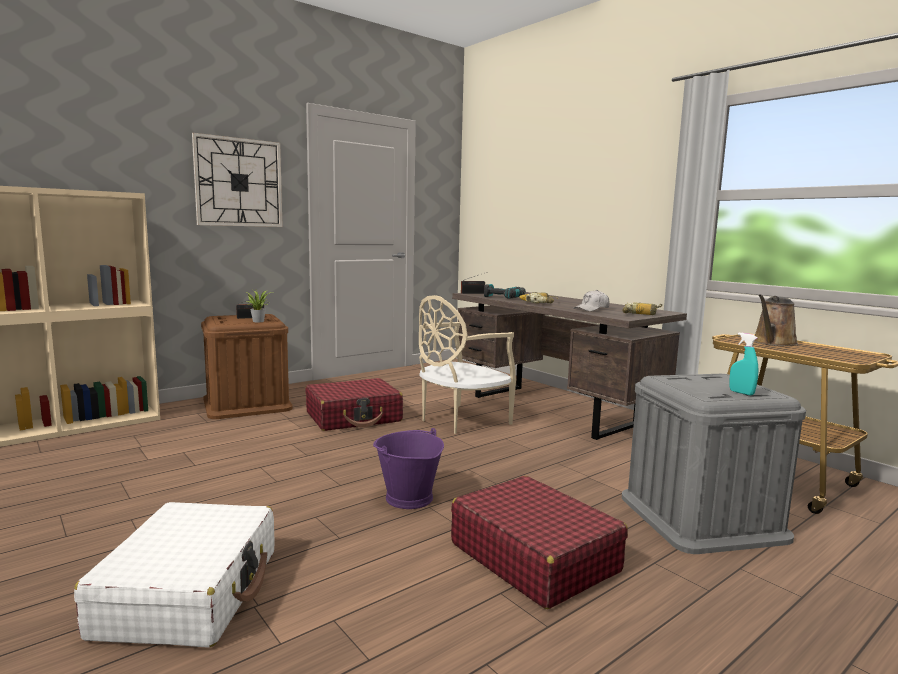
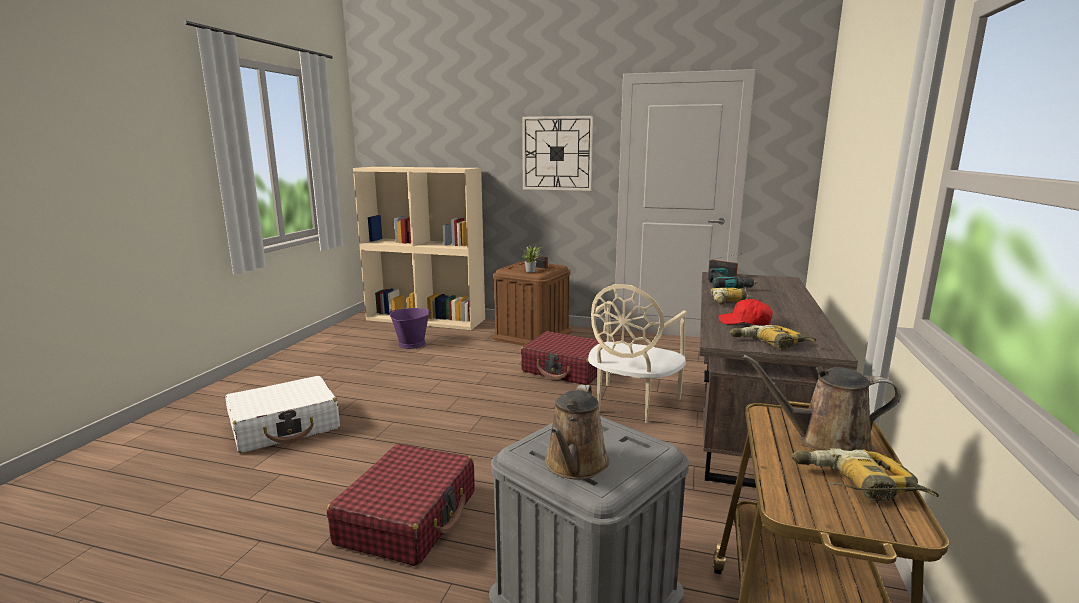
camera: 55 degrees right, 5 degrees up
purple bucket [373,428,444,509] -> purple bucket moved to [389,308,431,349]
beige chair [419,295,516,434] -> beige chair turned 75 degrees counterclockwise [588,284,687,423]
white cap [573,290,610,311] -> red cap [719,299,773,325]
turquoise spray bottle [729,333,759,395] -> brown watering can [545,385,609,480]
none -> power drill [791,448,939,501]

